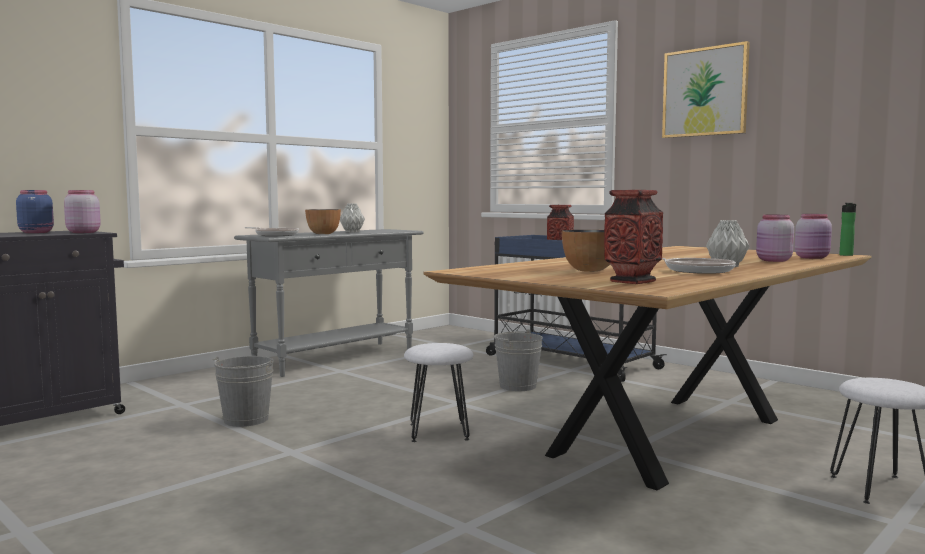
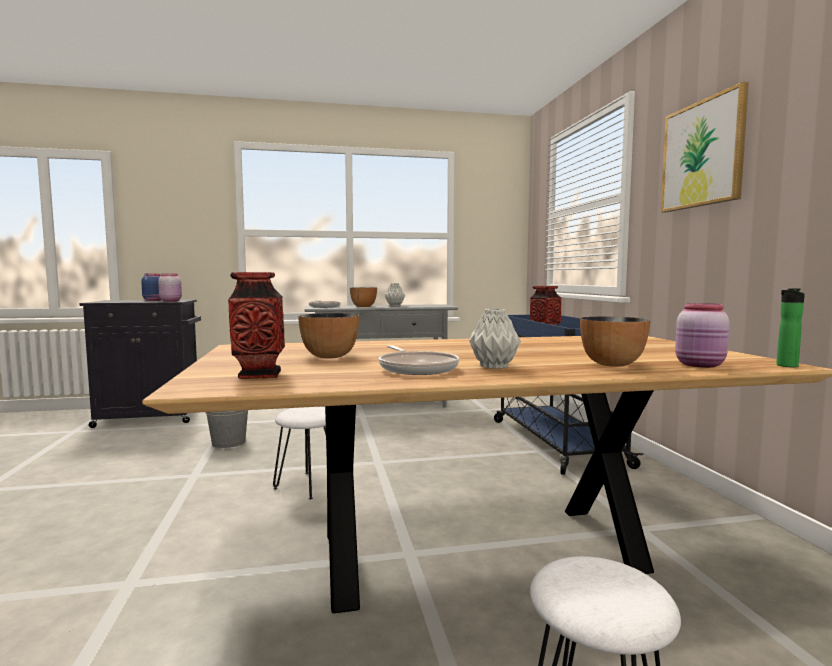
camera: 35 degrees right, 0 degrees up
grey bucket [494,329,543,391] -> none
pink jar [756,215,794,262] -> bowl [580,316,650,367]

